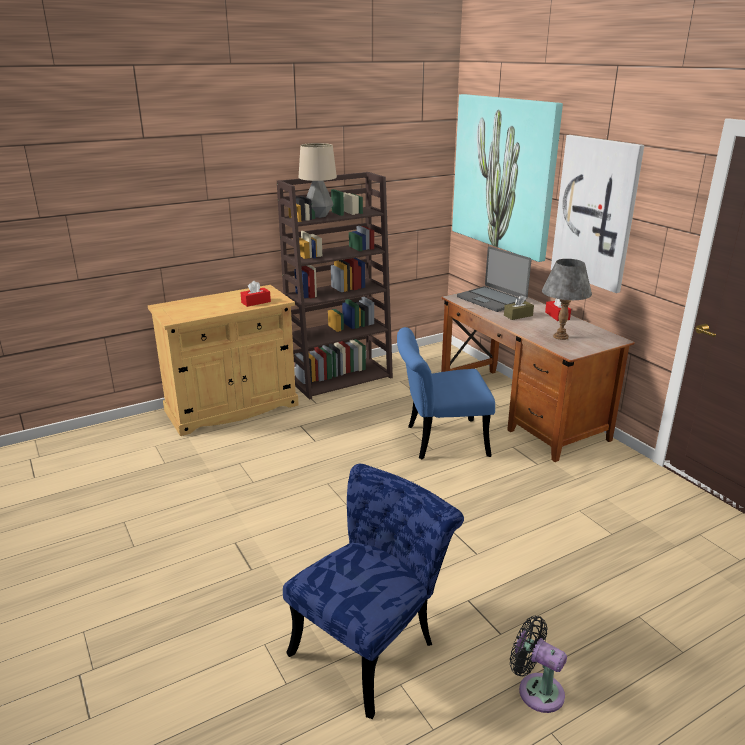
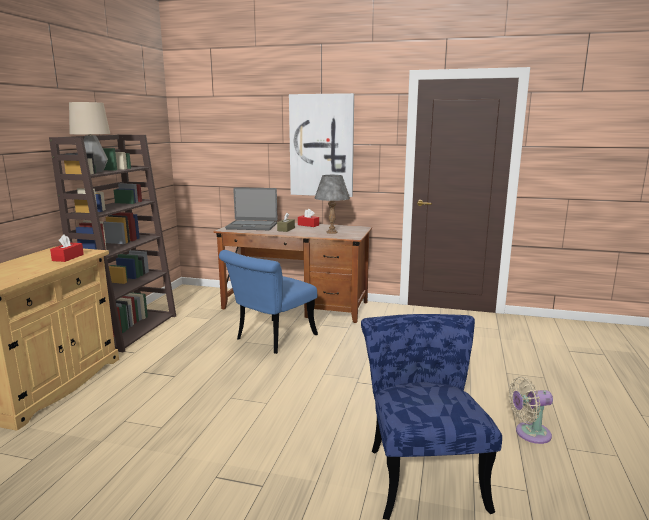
camera: 45 degrees left, 10 degrees down
picture [452,94,563,262] -> none
black fan [510,616,567,713] -> beige fan [509,376,553,444]

